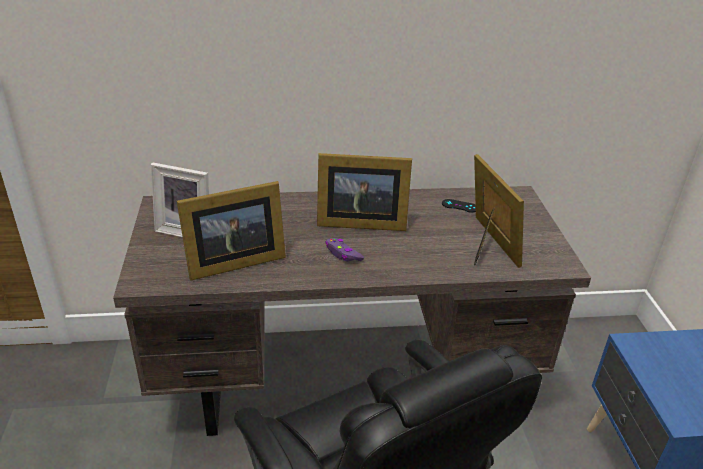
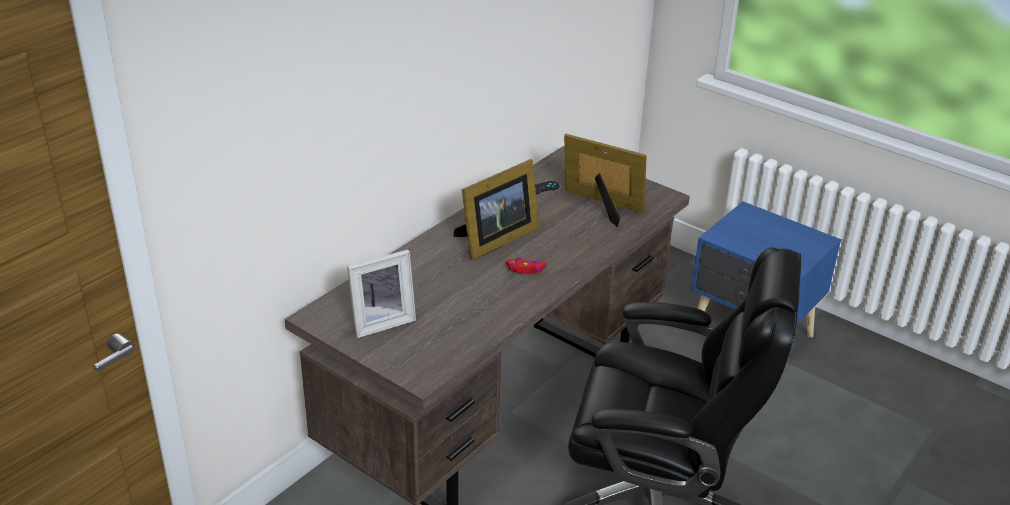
camera: 45 degrees left, 0 degrees up
picture frame [177,181,286,281] -> none
purple game controller [325,238,364,261] -> red game controller [506,257,547,274]

